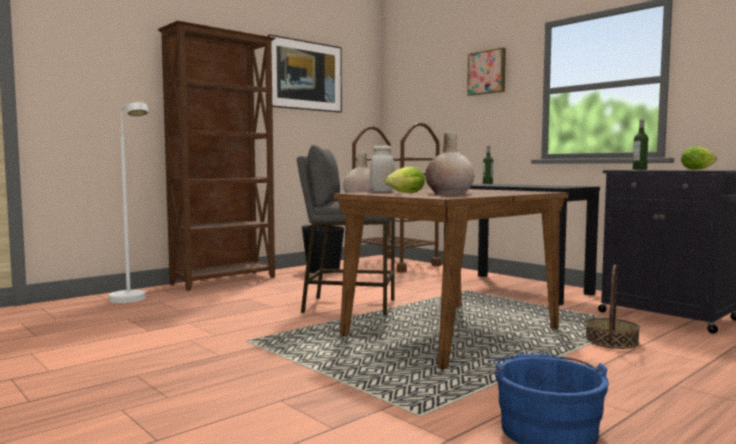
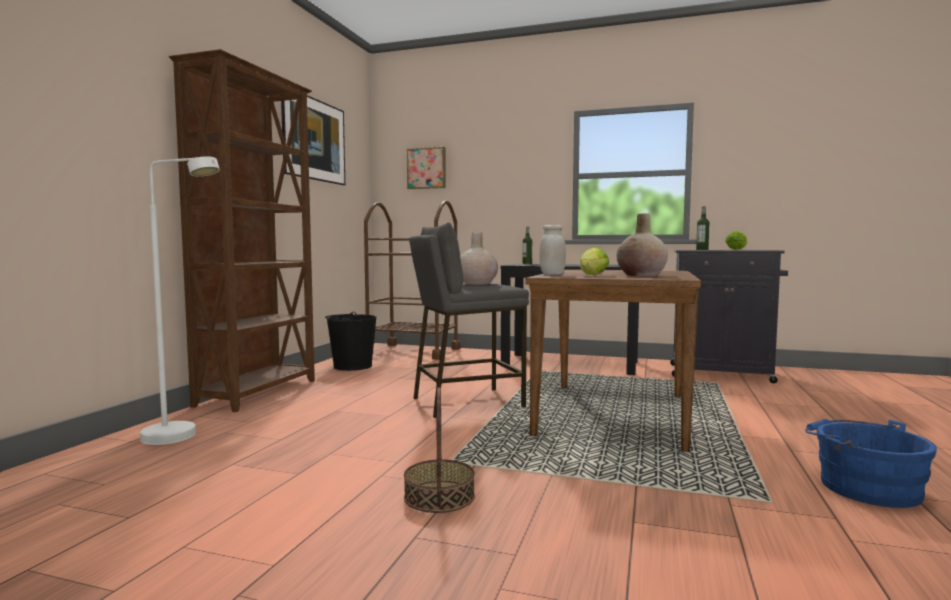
camera: 30 degrees left, 0 degrees up
picture [467,47,506,96] -> picture moved to [407,147,446,189]
basket [586,265,640,349] -> basket moved to [404,387,475,513]

